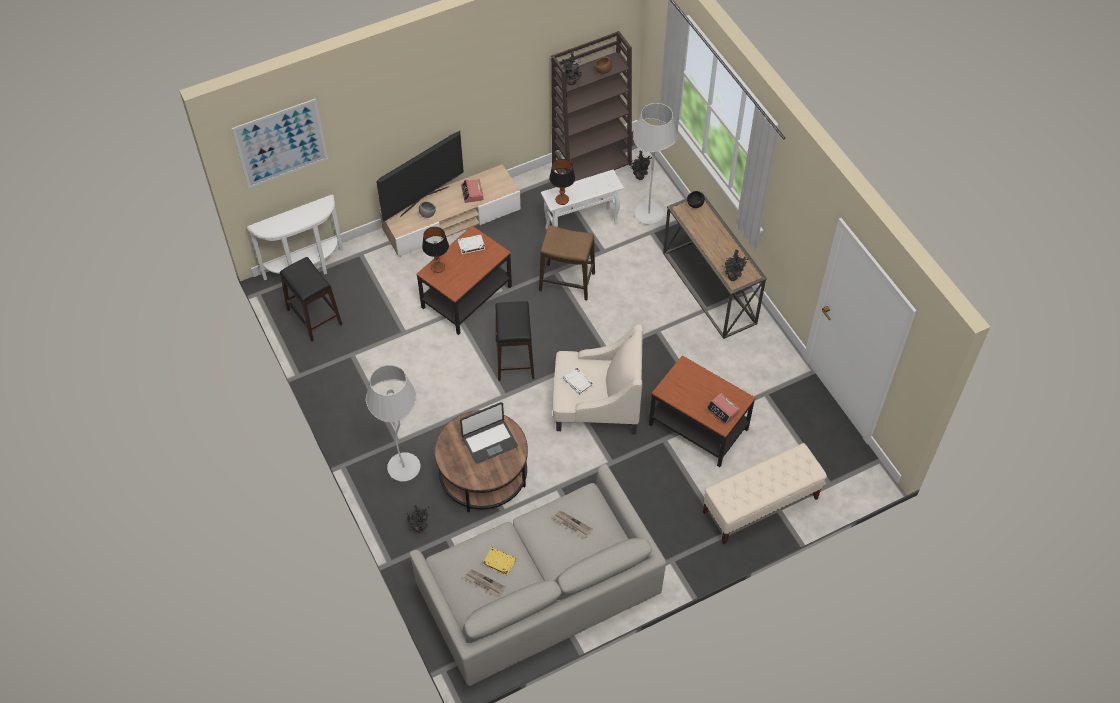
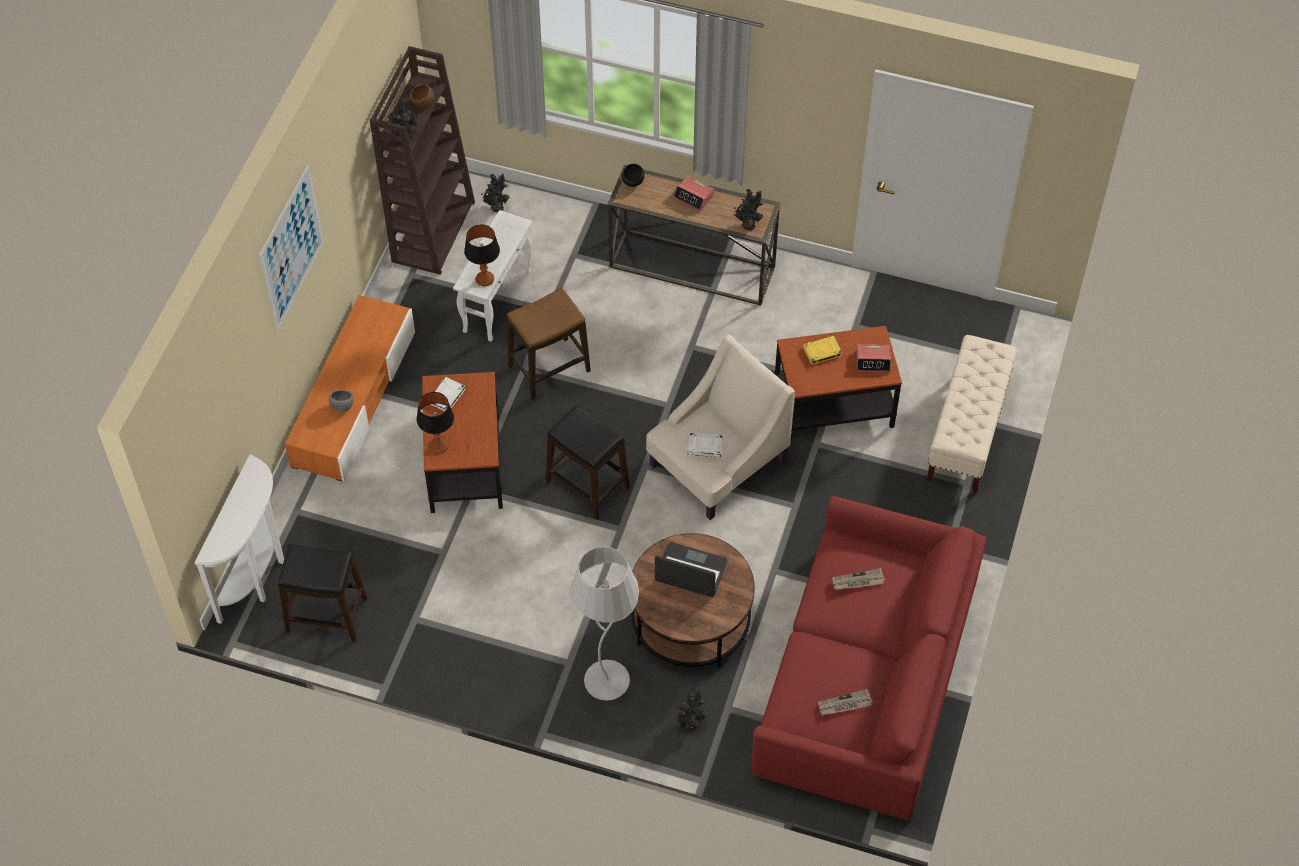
camera: 45 degrees left, 0 degrees up
picture [232,98,328,188] -> picture moved to [259,165,324,331]
television [376,131,464,222] -> none
beige tv stand [380,164,521,257] -> orange tv stand [285,295,415,481]
grey sofa [409,464,666,686] -> red sofa [752,496,987,821]
laptop [460,402,518,464] -> laptop turned 90 degrees counterclockwise [655,542,727,597]
alarm clock [461,179,483,203] -> alarm clock moved to [673,176,714,211]
yellow book [483,548,516,576] -> yellow book moved to [803,336,842,365]
white floor lamp [633,103,677,225] -> none

